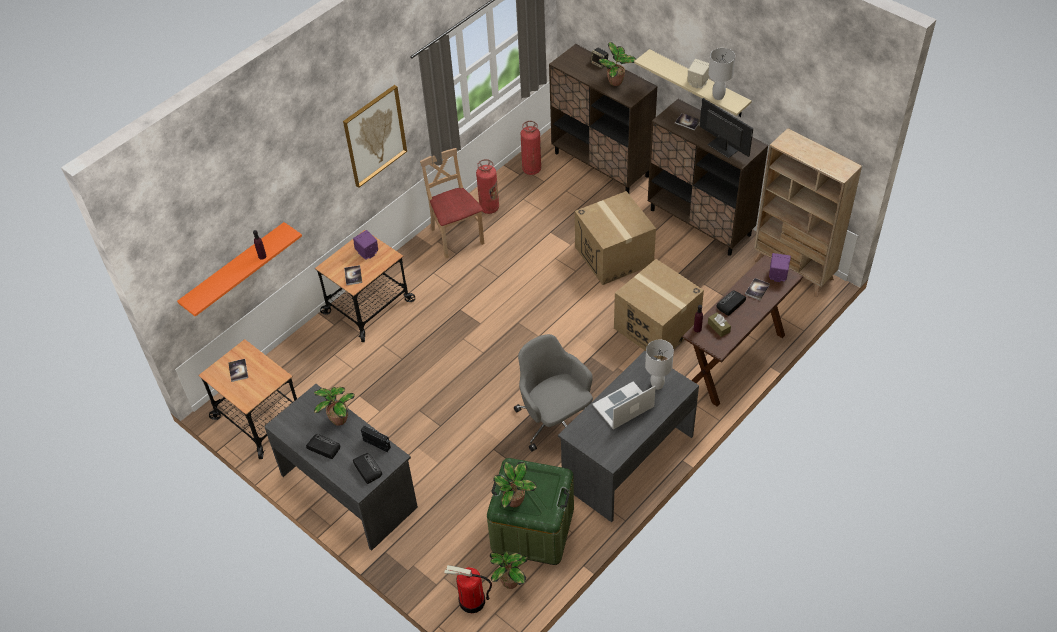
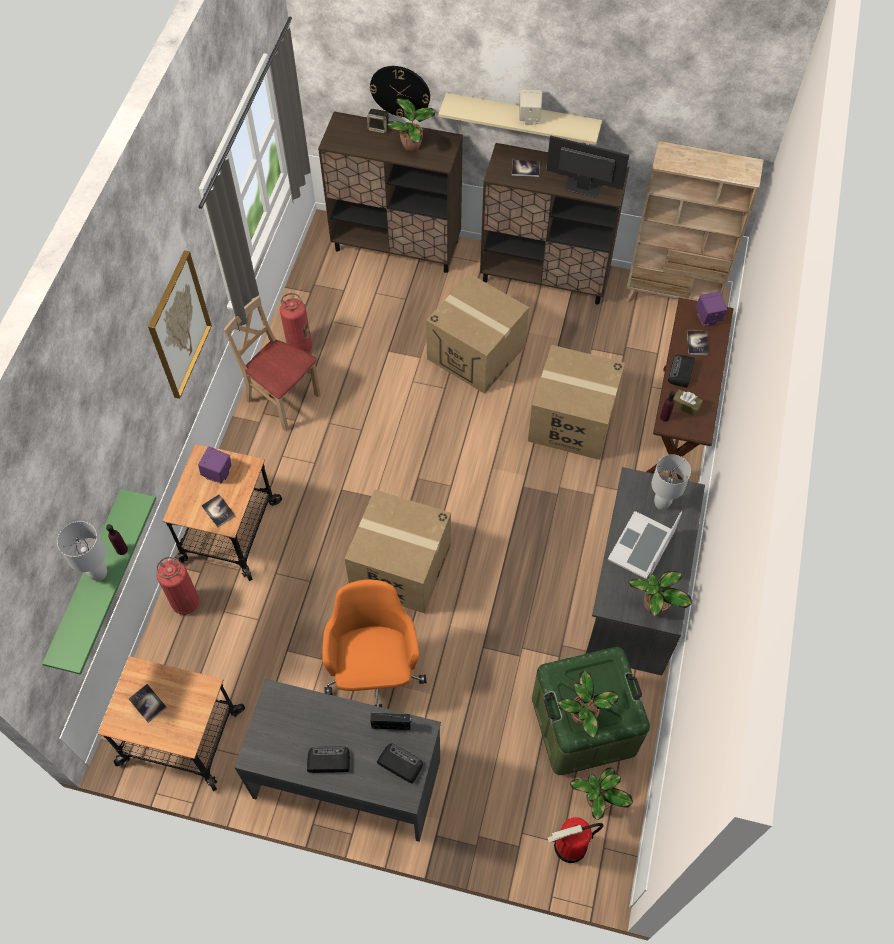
camera: 30 degrees left, 10 degrees up
orange shelf [177,222,302,317] -> green shelf [42,489,156,675]
potted plant [314,387,355,426] -> potted plant moved to [629,571,692,616]
grey office chair [514,334,593,452] -> none
fire extinguisher [521,121,541,175] -> fire extinguisher moved to [156,557,199,615]
white table lamp [708,48,735,100] -> white table lamp moved to [57,521,107,581]
none -> orange office chair [322,580,426,707]
none -> cardboard box [345,489,451,613]
none -> wall clock [370,66,430,118]

